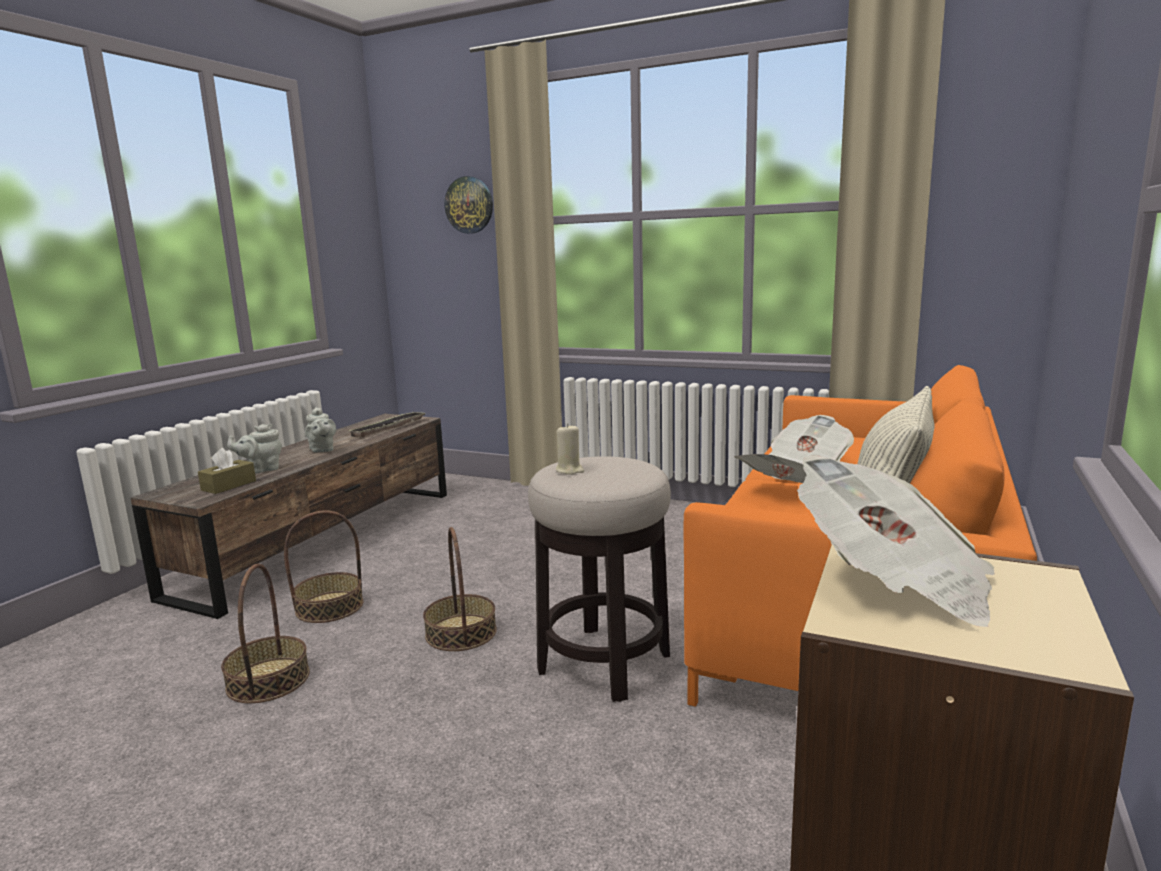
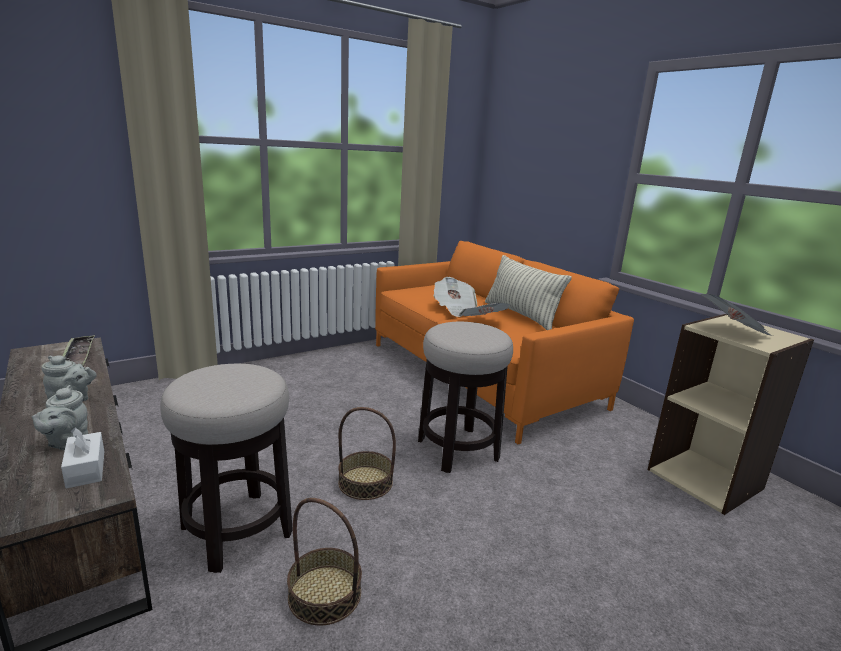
camera: 60 degrees left, 5 degrees up
brown tissue box [198,448,256,494] -> white tissue box [61,428,104,489]
basket [284,511,363,623] -> stool [160,364,293,573]
wall clock [444,176,493,234] -> none
beige candle [556,423,584,475] -> none

